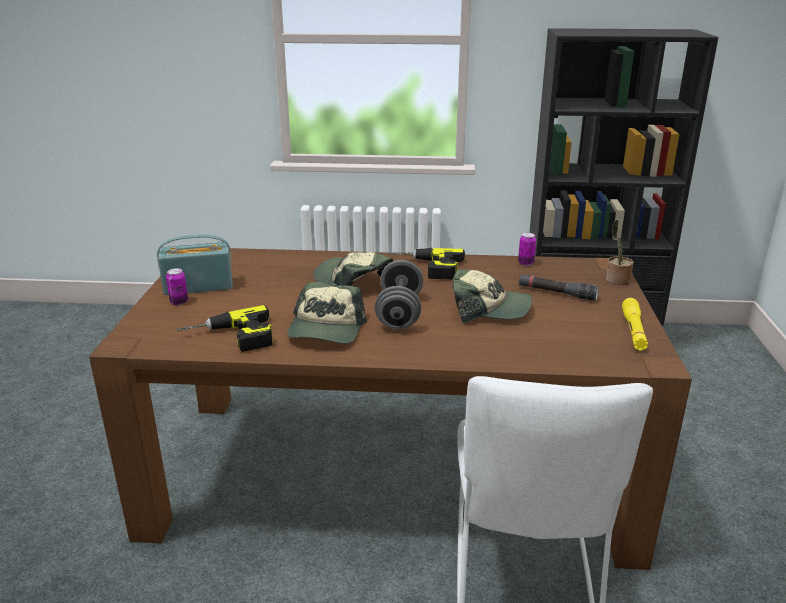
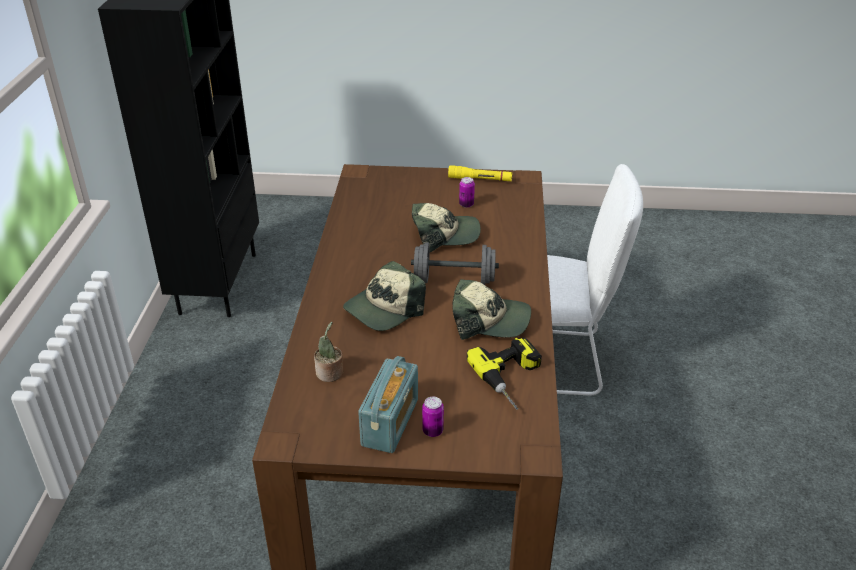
camera: 90 degrees left, 10 degrees up
radio [157,234,233,295] -> radio turned 150 degrees counterclockwise [358,356,418,453]
power drill [389,248,465,279] -> none
cap [452,269,532,323] -> cap turned 75 degrees clockwise [412,203,481,252]
can [518,233,536,266] -> can moved to [459,177,475,208]
black flashlight [518,274,599,301] -> none
potted plant [606,220,634,285] -> potted plant moved to [314,322,343,382]

